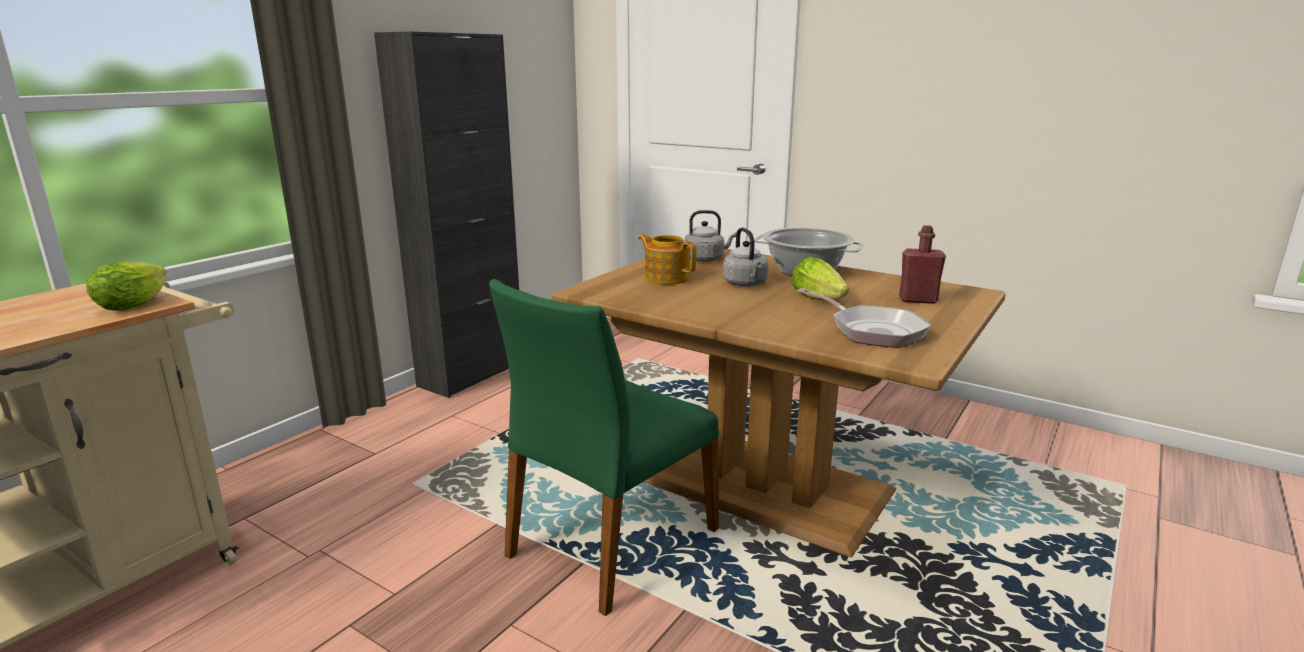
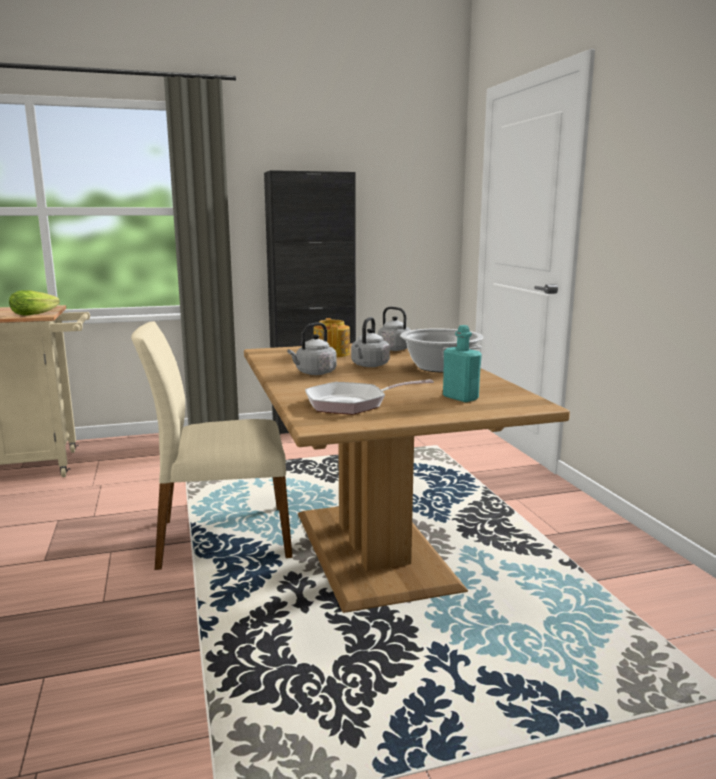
camera: 40 degrees right, 5 degrees down
green chair [489,279,719,616] -> beige chair [131,322,293,570]
lettuce [791,257,849,300] -> none
frying pan [797,288,931,348] -> frying pan turned 75 degrees clockwise [305,379,434,414]
red bottle [899,225,946,304] -> turquoise bottle [443,325,482,402]
none -> grey kettle [287,322,337,375]

